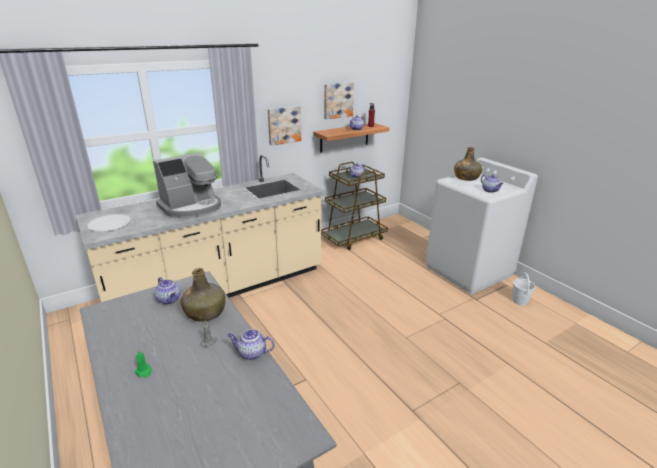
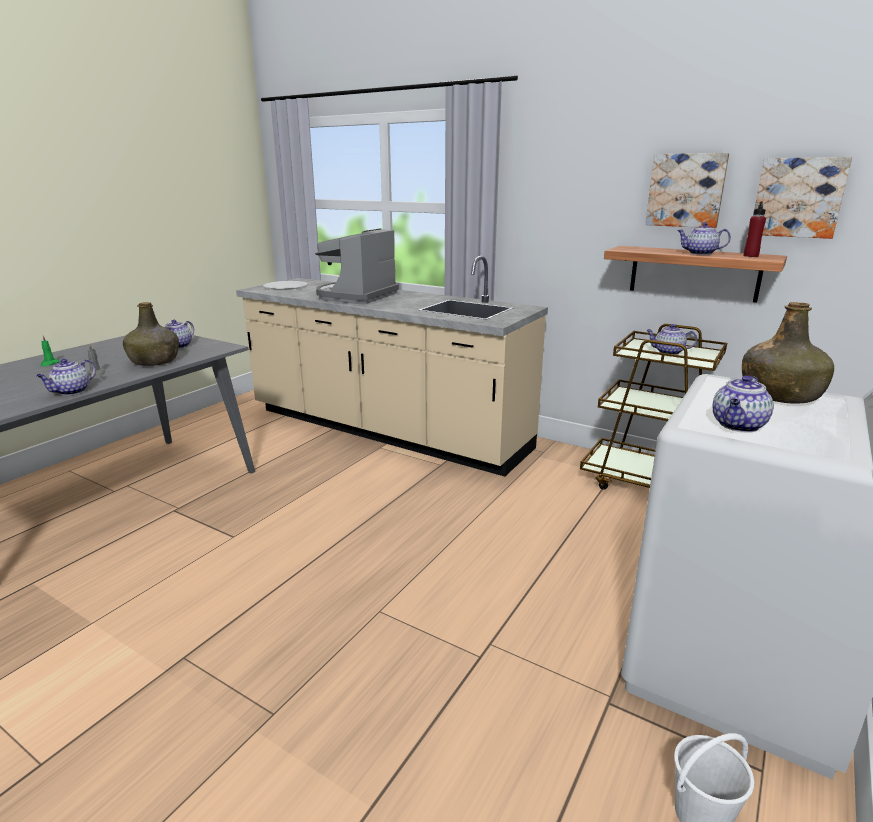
camera: 65 degrees right, 5 degrees down
coffee machine [153,152,221,219] -> coffee machine turned 90 degrees clockwise [315,228,399,304]
teapot [227,329,275,360] -> teapot turned 135 degrees counterclockwise [36,359,96,395]
picture [268,106,301,145] -> picture moved to [755,157,852,239]

